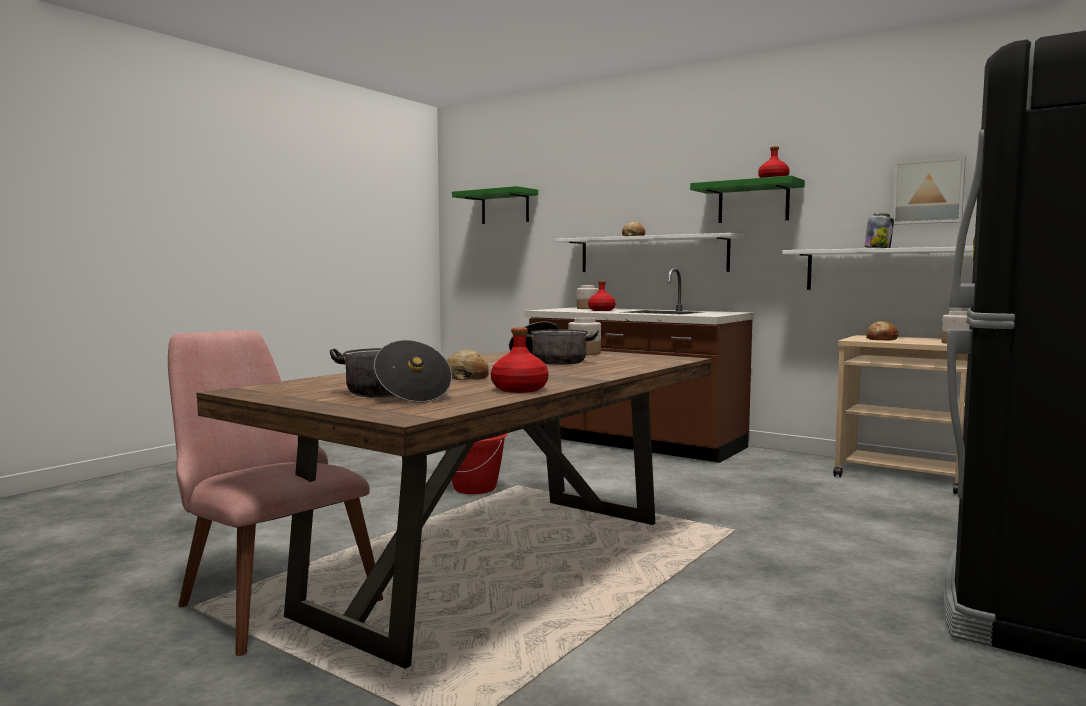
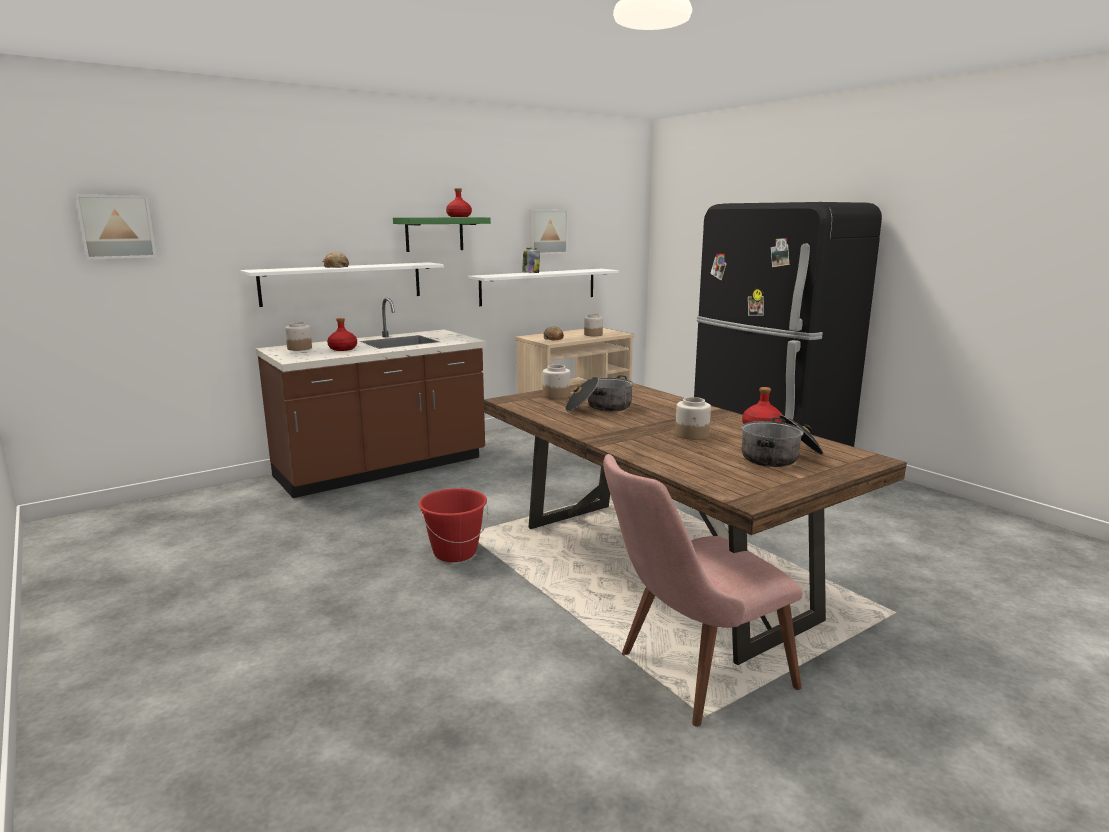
camera: 70 degrees left, 10 degrees up
bread [447,350,489,380] -> jar [675,397,711,440]
green shelf [452,186,538,224] -> picture [75,195,157,260]

